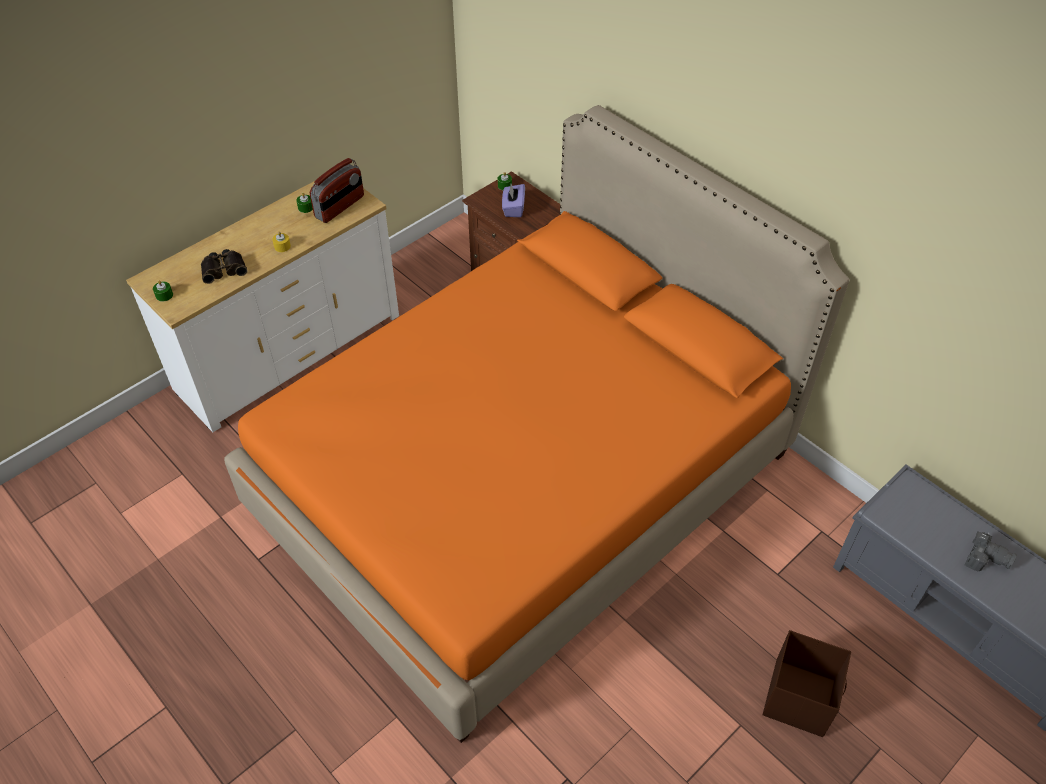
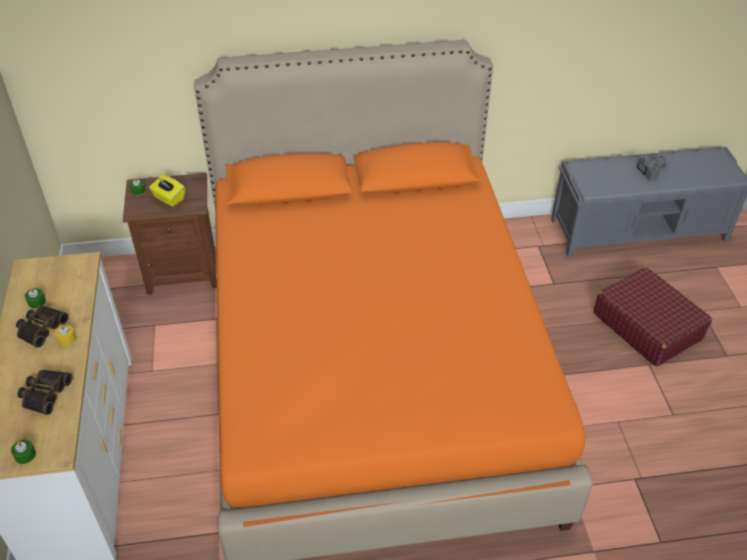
camera: 55 degrees left, 5 degrees down
radio [310,158,364,223] -> none
purple tissue box [502,184,525,217] -> yellow tissue box [149,175,185,207]
brown storage box [763,630,851,737] -> red suitcase [594,267,712,366]
none -> binoculars [16,306,69,348]

